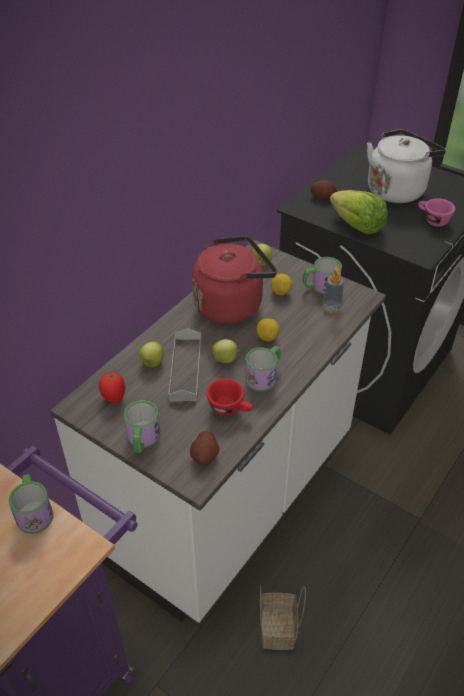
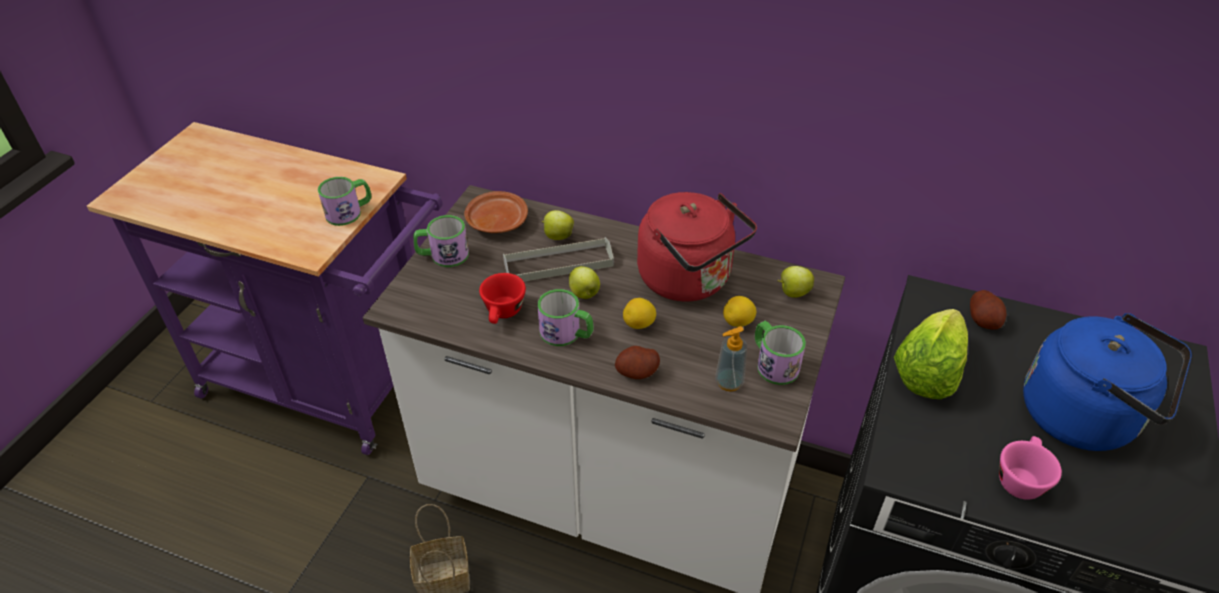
camera: 75 degrees right, 0 degrees up
tomato [99,372,125,404] -> brown plate [464,191,528,233]
potato [190,431,219,466] -> potato moved to [615,346,660,379]
white kettle [367,129,446,203] -> blue kettle [1023,313,1192,451]

